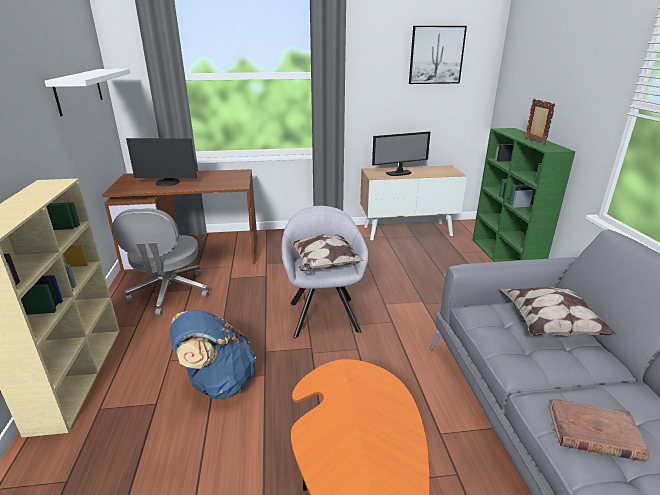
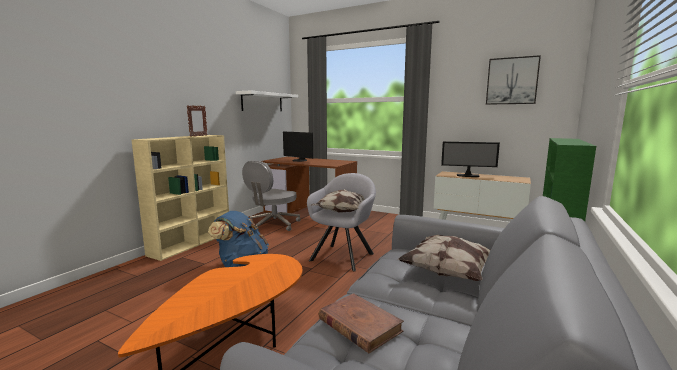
camera: 35 degrees right, 15 degrees down
picture frame [525,99,555,144] -> picture frame moved to [187,105,208,137]

